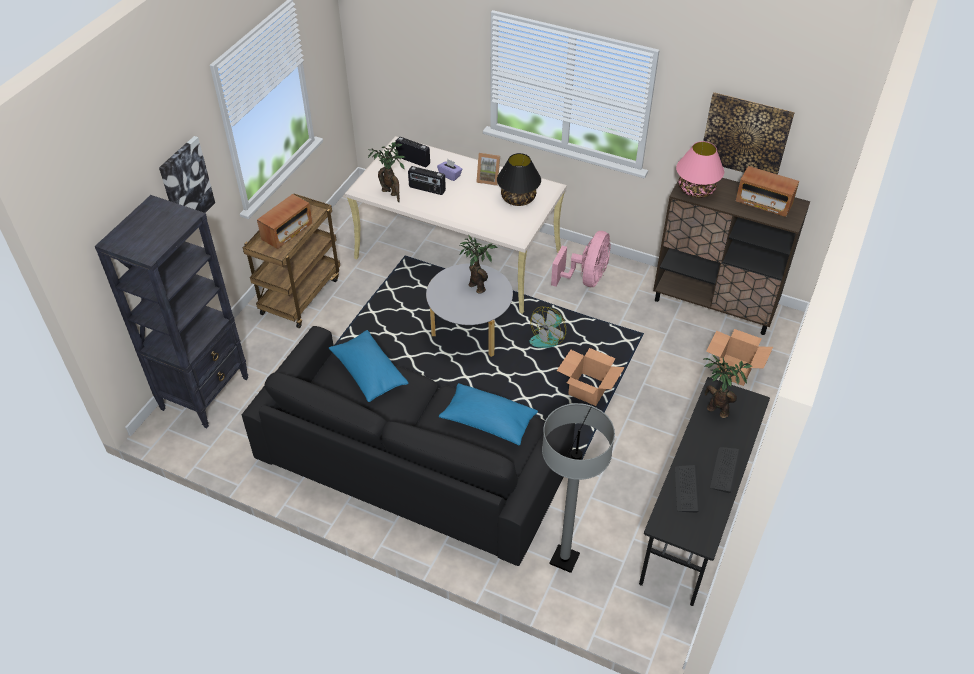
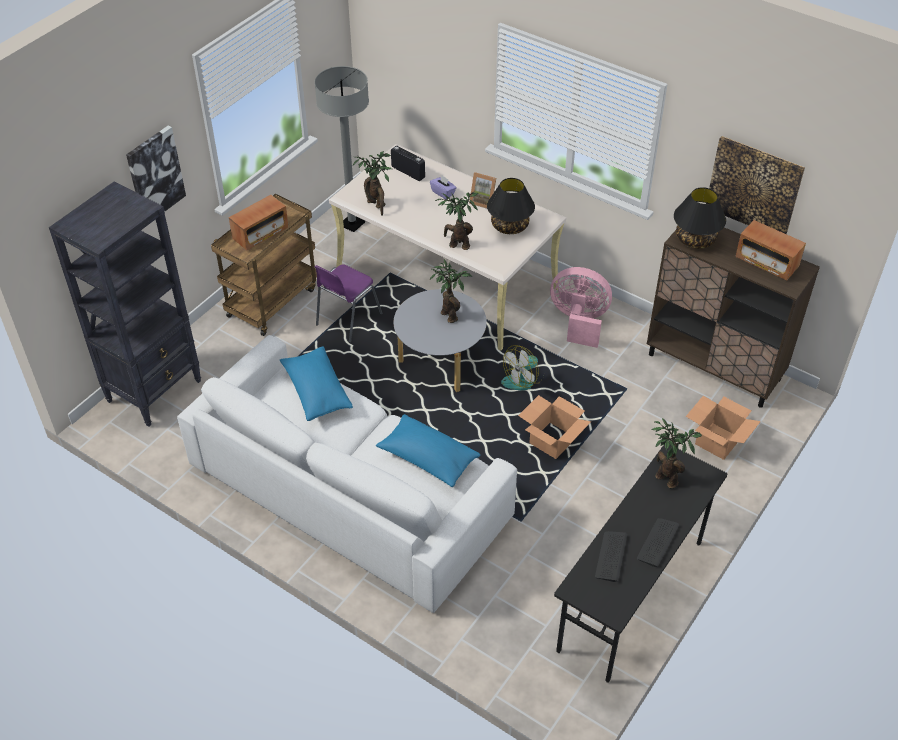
camera: 10 degrees right, 0 degrees up
black sofa [242,326,575,566] -> white sofa [177,335,517,613]
radio [408,166,446,195] -> none
grey floor lamp [542,403,615,573] -> grey floor lamp moved to [315,66,369,232]
pink fan [551,231,611,287] -> pink fan turned 105 degrees counterclockwise [550,267,612,348]
pink table lamp [676,141,724,198] -> black table lamp [674,187,726,249]
none -> purple chair [315,264,383,342]
none -> potted plant [435,192,478,250]

